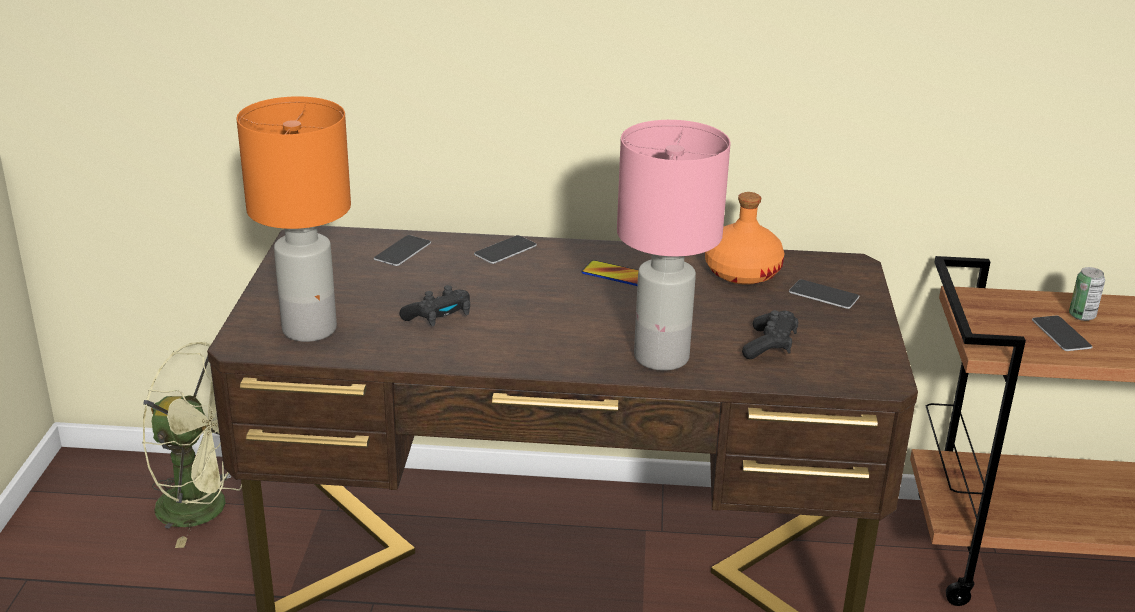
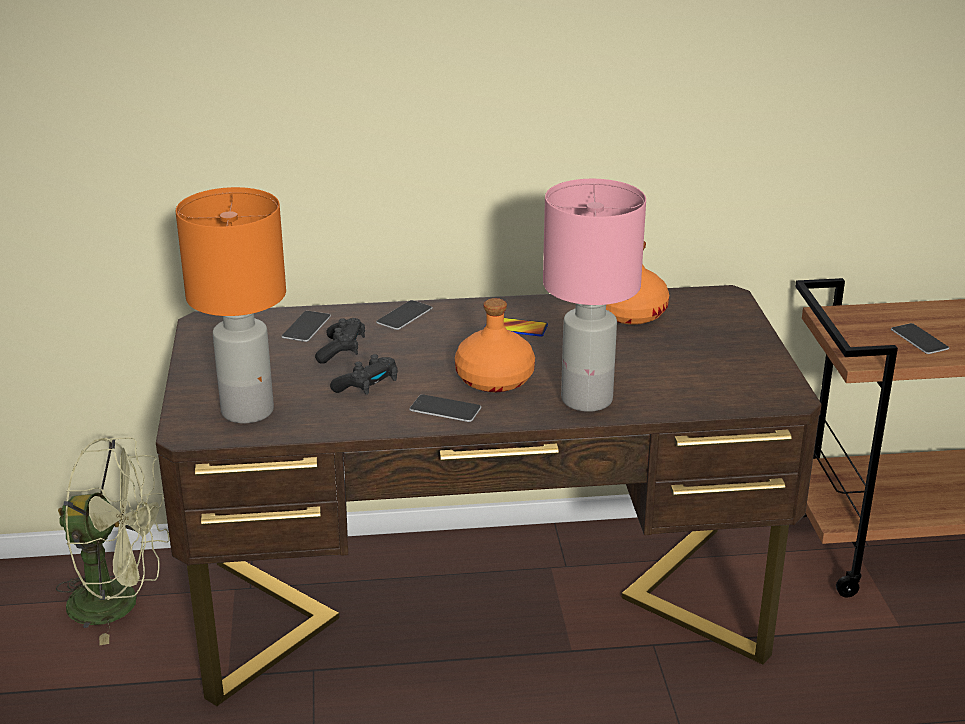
camera: 10 degrees left, 0 degrees up
black game controller [742,310,798,359] -> black game controller moved to [315,318,365,364]
phone [789,279,859,309] -> phone moved to [409,394,481,422]
can [1069,267,1105,321] -> none
none -> orange bottle [455,298,535,392]

